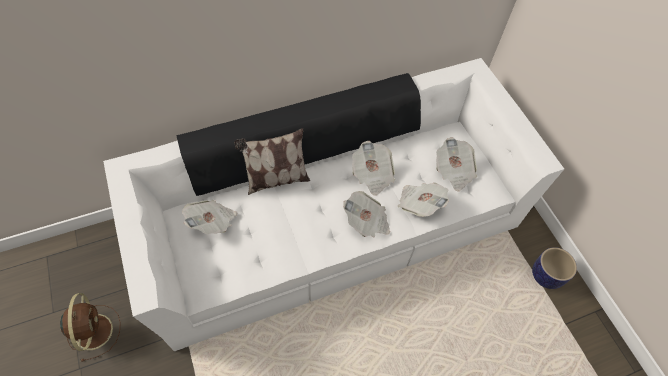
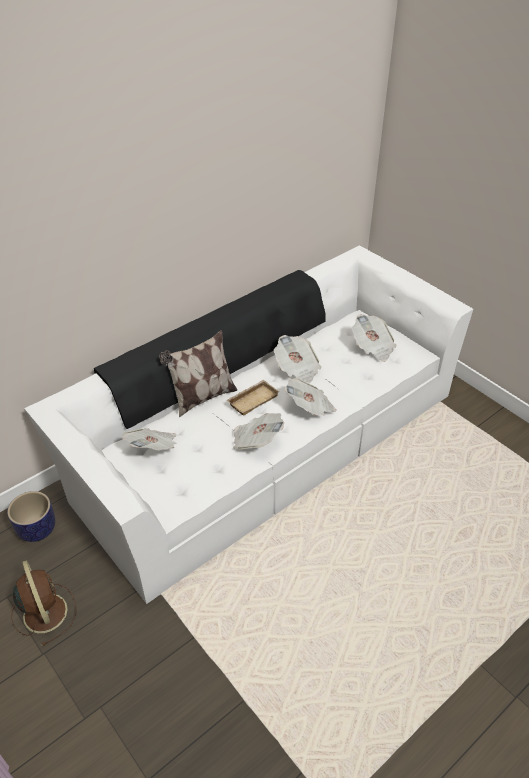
camera: 15 degrees left, 15 degrees down
newspaper [398,183,449,217] -> newspaper moved to [233,413,284,449]
planter [532,247,577,289] -> planter moved to [7,491,55,542]
none -> beige tray [227,380,279,416]

